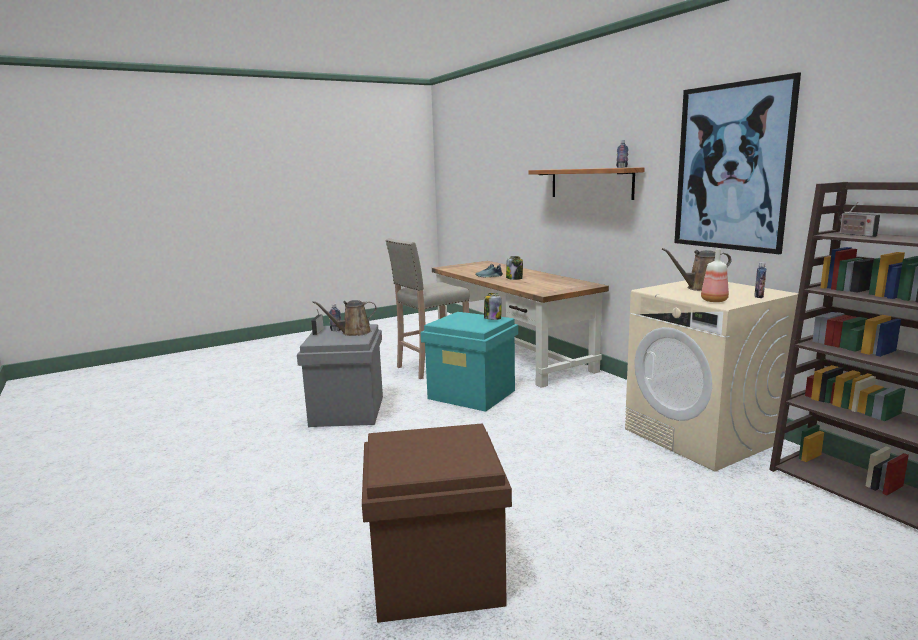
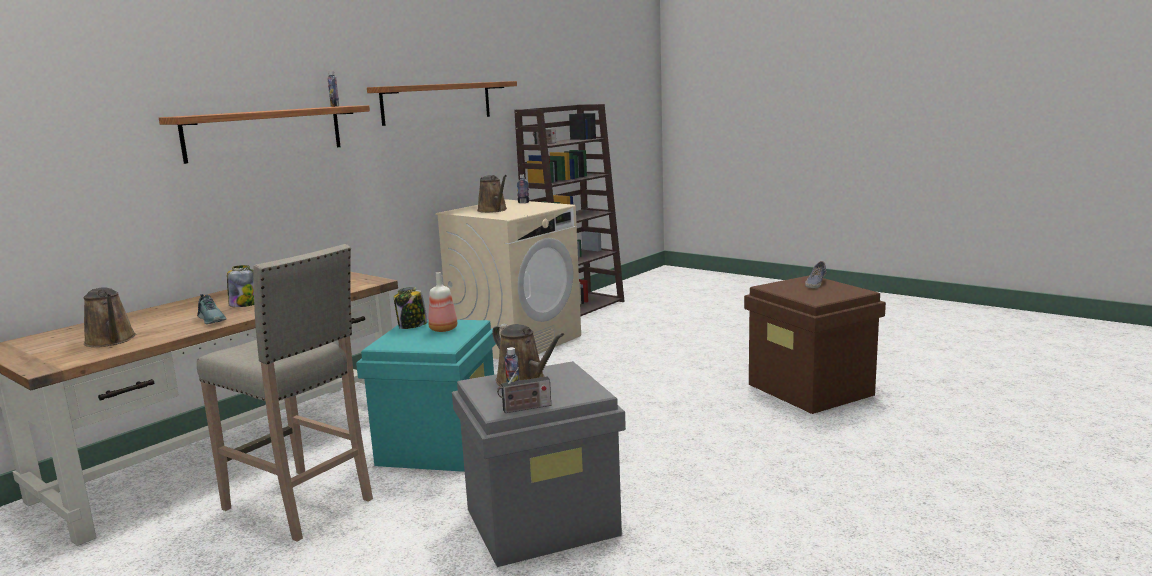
camera: 110 degrees left, 0 degrees up
picture [674,72,801,254] -> shelf [367,81,517,126]
bottle [701,249,729,302] -> bottle moved to [428,272,457,332]
none -> brown watering can [84,287,136,347]
none -> shoe [805,261,826,288]

